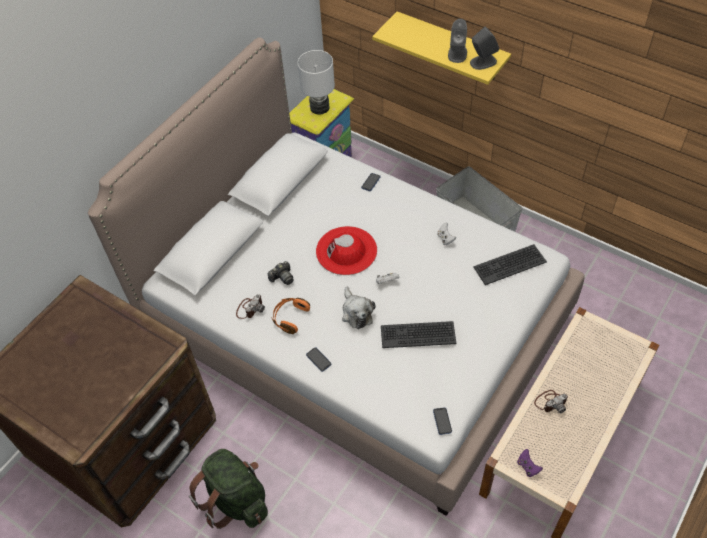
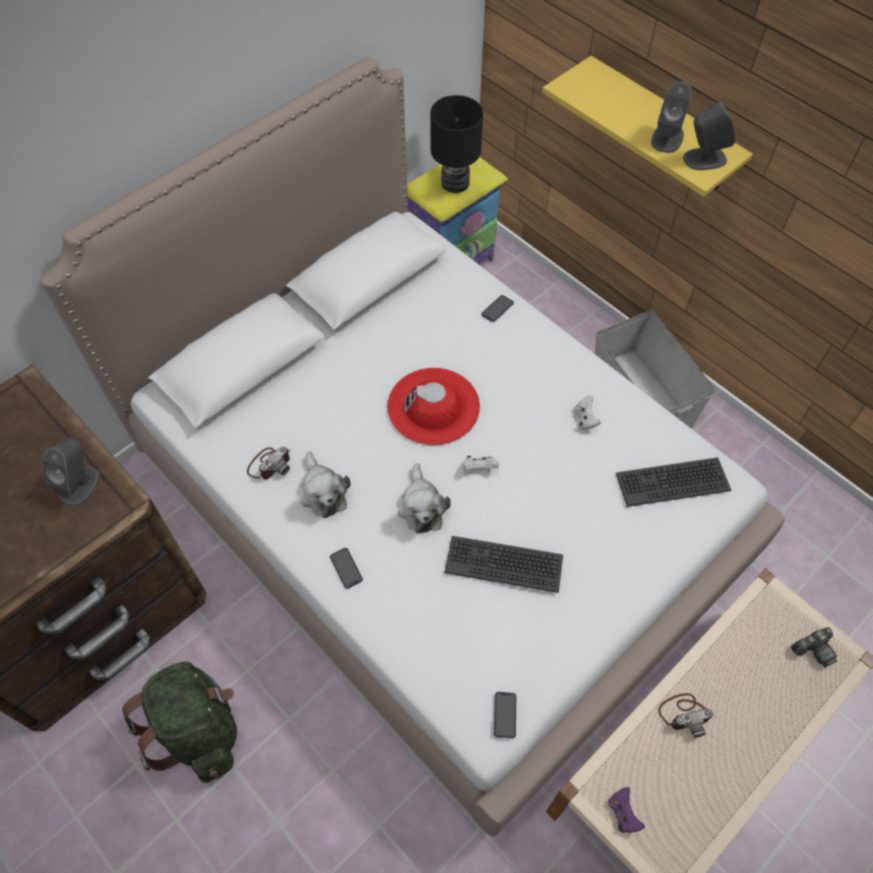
camera: 10 degrees right, 5 degrees up
camera [268,261,294,285] -> camera moved to [791,627,837,667]
orange headphones [271,298,310,334] -> plush toy [301,451,351,518]
white table lamp [298,50,335,114] -> black table lamp [430,95,483,193]
none -> grey speaker [42,438,100,507]

